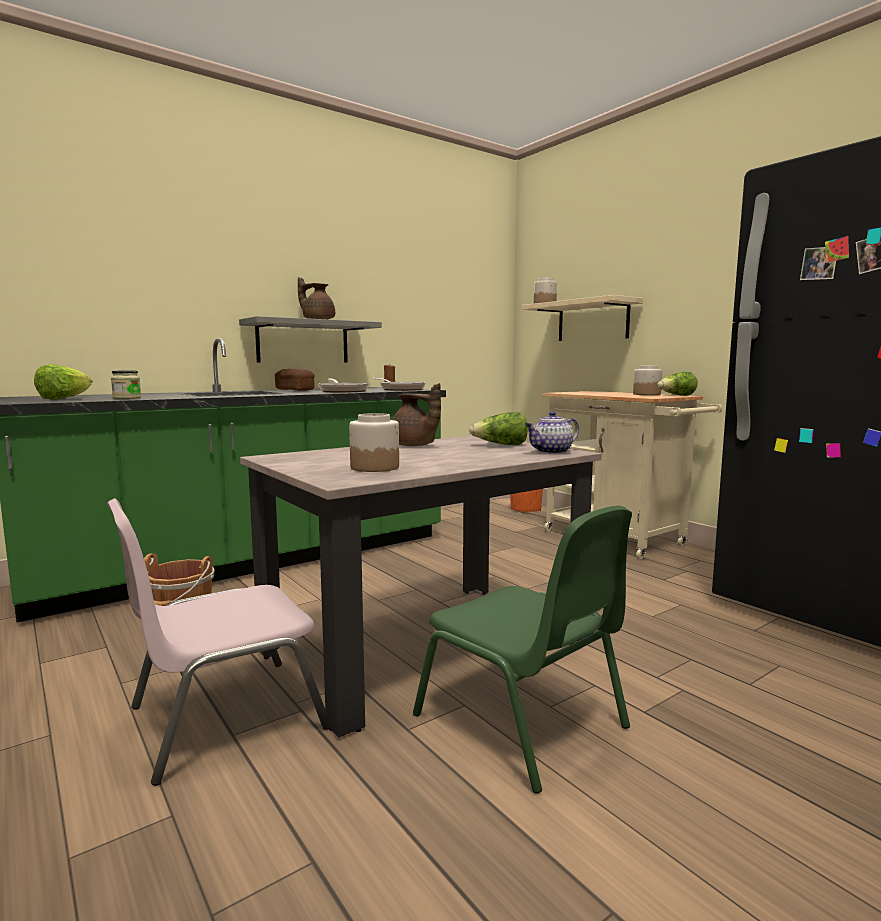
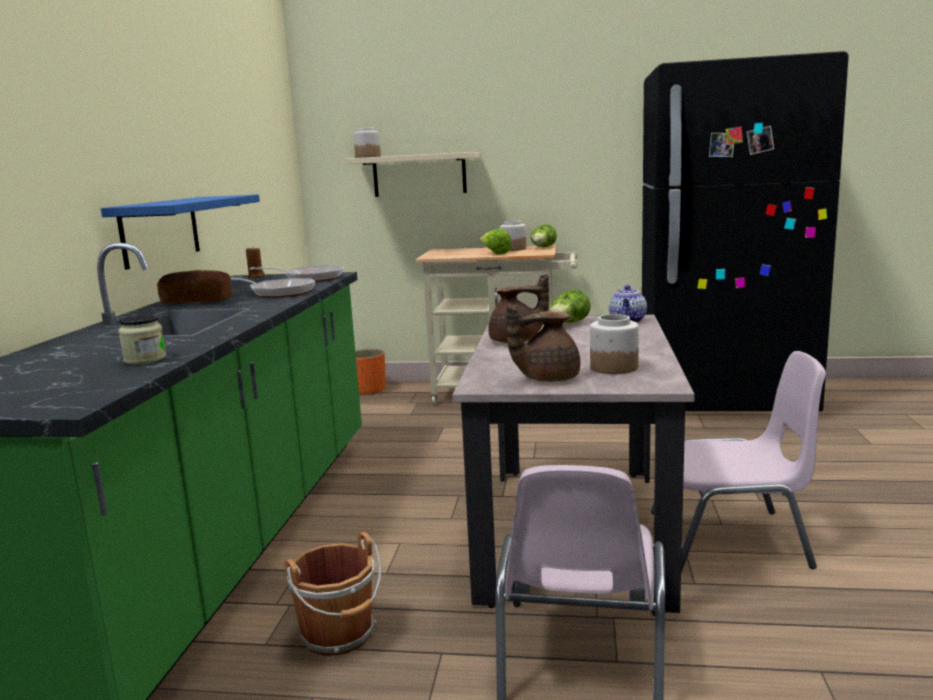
camera: 45 degrees left, 5 degrees up
lettuce [34,364,92,400] -> lettuce moved to [480,228,512,255]
grey shelf [239,316,382,363] -> blue shelf [101,194,260,270]
brown teapot [298,277,335,319] -> brown teapot moved to [507,305,580,382]
green chair [413,505,632,793] -> pink chair [651,351,826,573]

